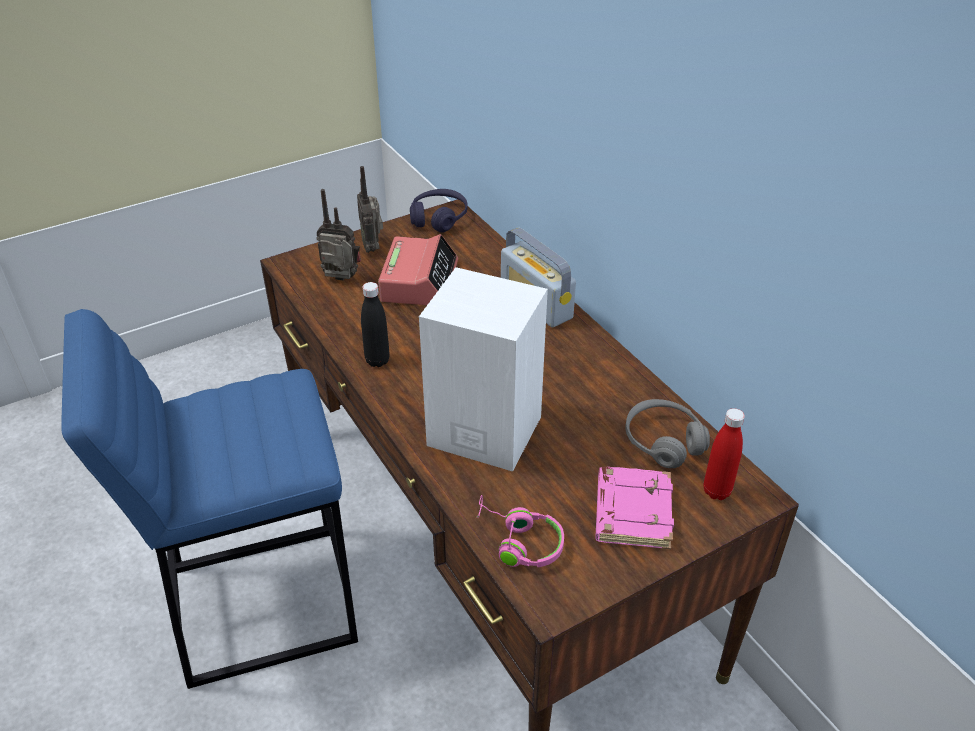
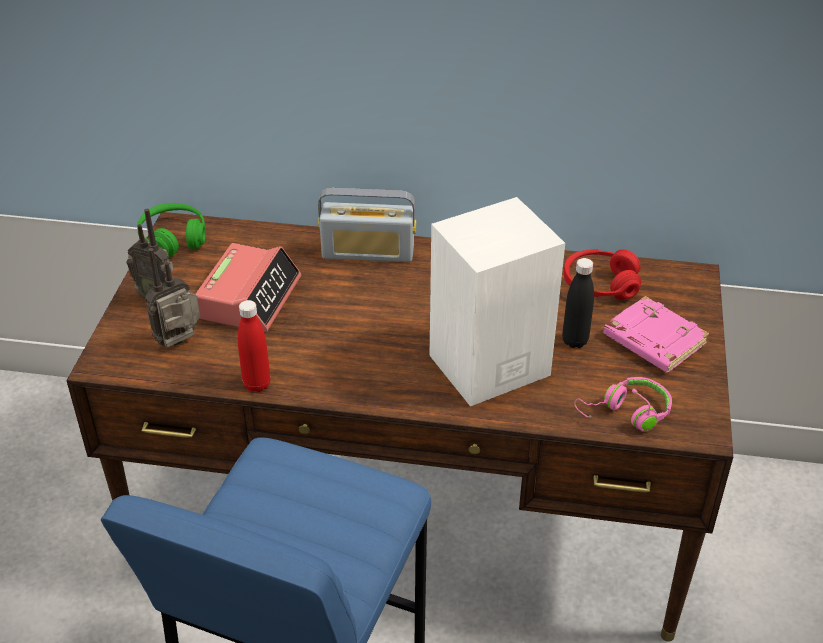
camera: 50 degrees left, 0 degrees up
black bottle [361,282,390,367] -> black bottle moved to [562,258,594,348]
alarm clock [378,234,458,305] -> alarm clock turned 60 degrees clockwise [196,243,301,332]
purple headphones [410,189,467,233] -> green headphones [137,203,206,257]
grey headphones [625,399,710,468] -> red headphones [564,249,641,300]
red bottle [704,408,745,500] -> red bottle moved to [238,300,271,392]

